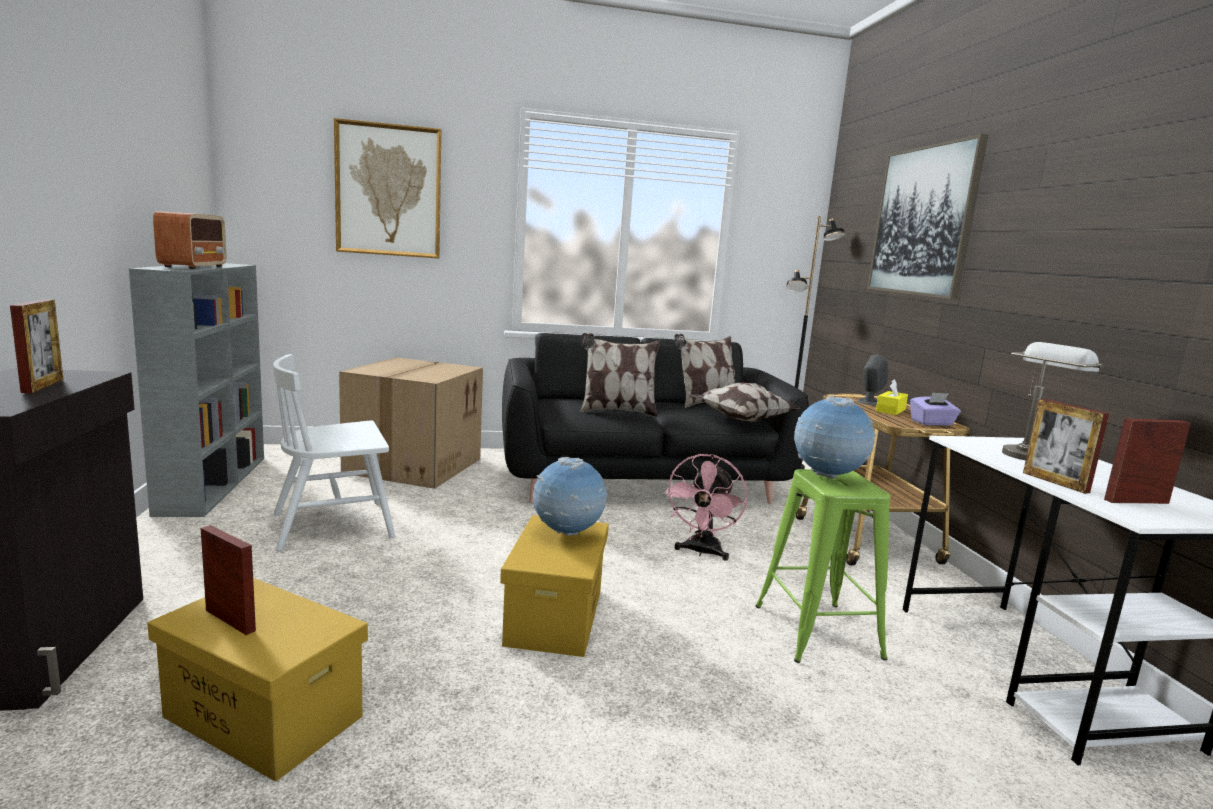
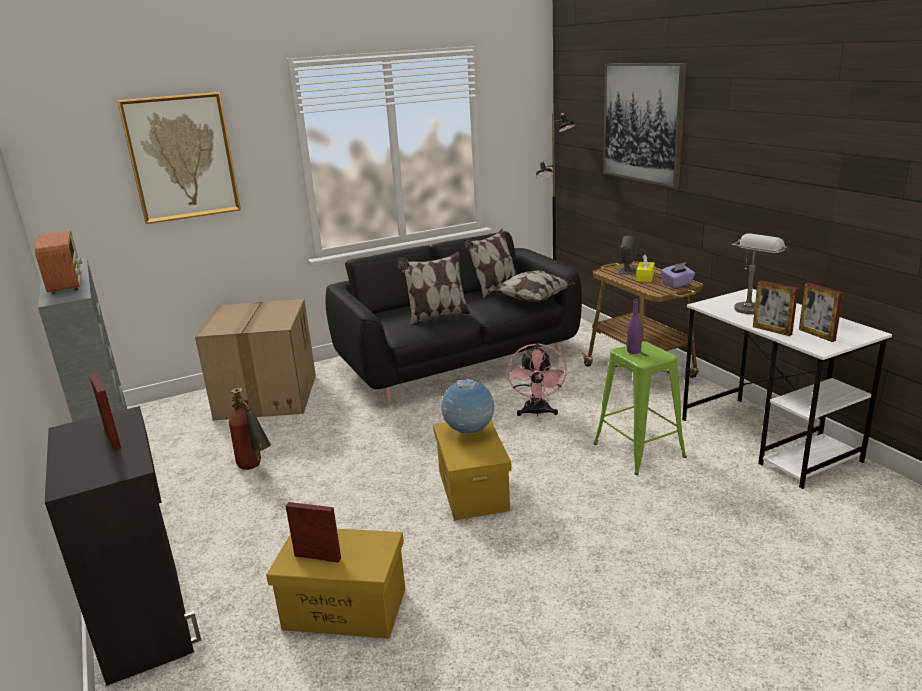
camera: 15 degrees left, 10 degrees up
white chair [273,354,395,551] -> fire extinguisher [229,388,271,470]
globe [794,396,876,479] -> purple bottle [627,299,642,354]
picture frame [1104,418,1191,504] -> picture frame turned 90 degrees counterclockwise [799,283,843,342]

